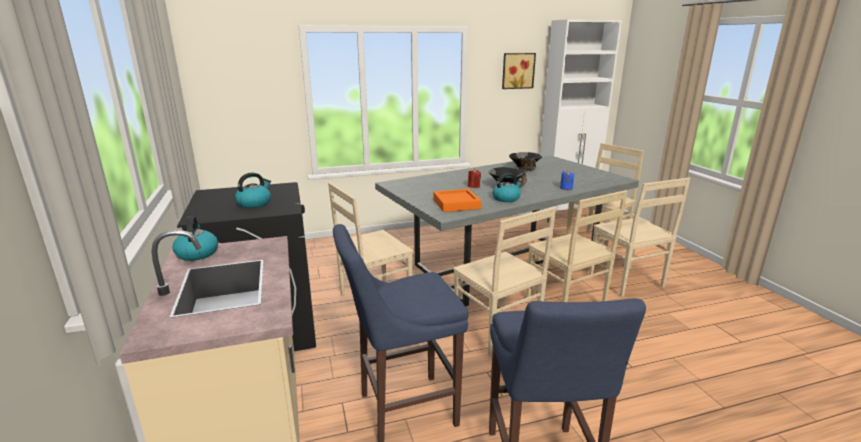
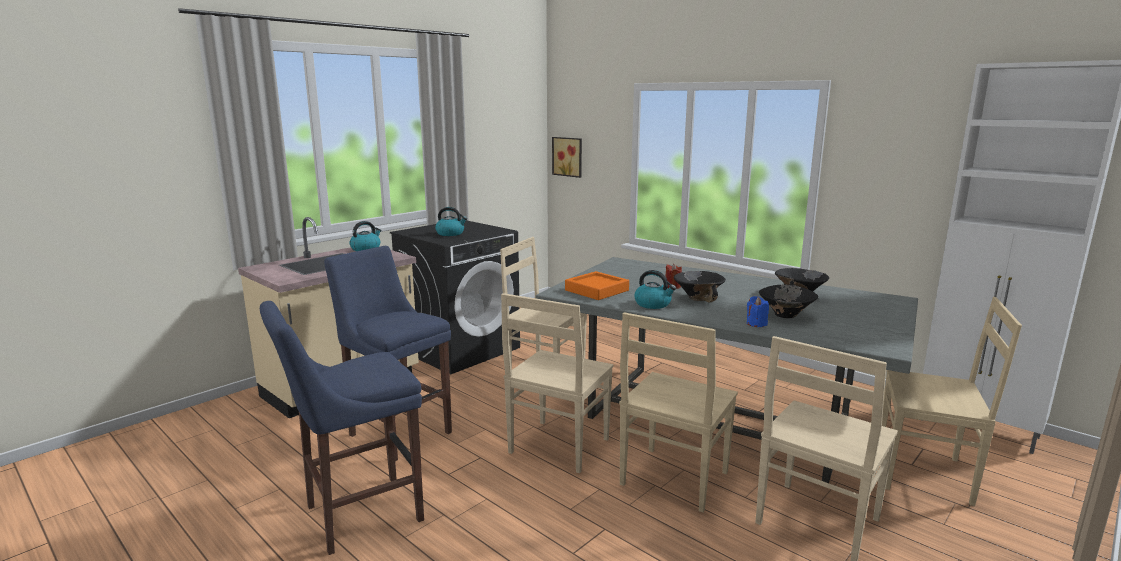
camera: 60 degrees right, 5 degrees down
picture [502,53,536,89] -> picture moved to [552,137,582,178]
none -> black bowl [759,285,818,318]

